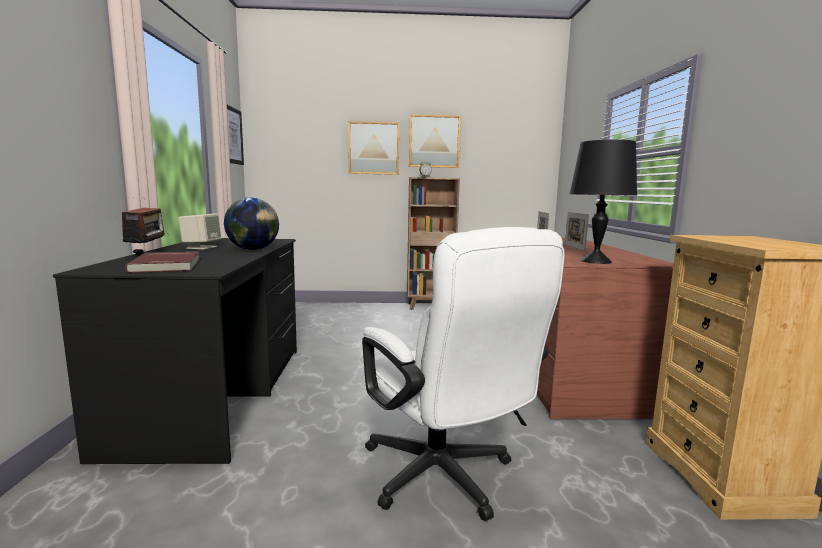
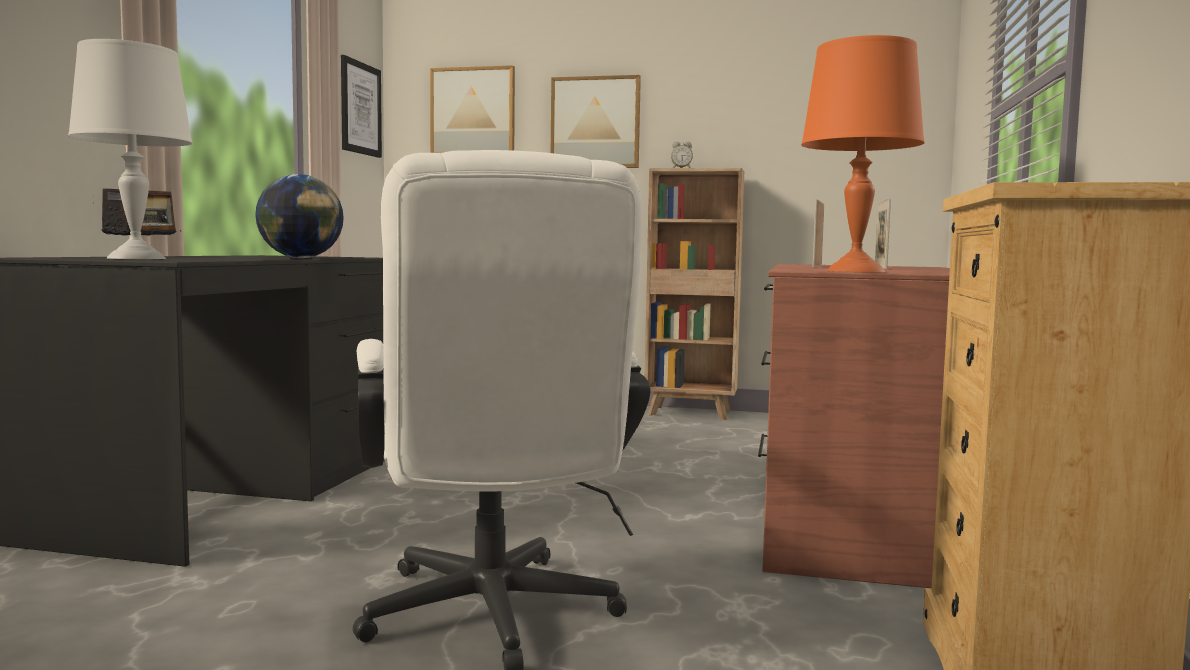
camera: 15 degrees right, 5 degrees down
red book [125,252,199,273] -> white table lamp [68,39,193,259]
beige speaker [178,213,221,250] -> none
picture [409,114,461,168] -> picture moved to [430,65,515,153]
black table lamp [569,140,637,264] -> orange table lamp [801,35,925,272]

